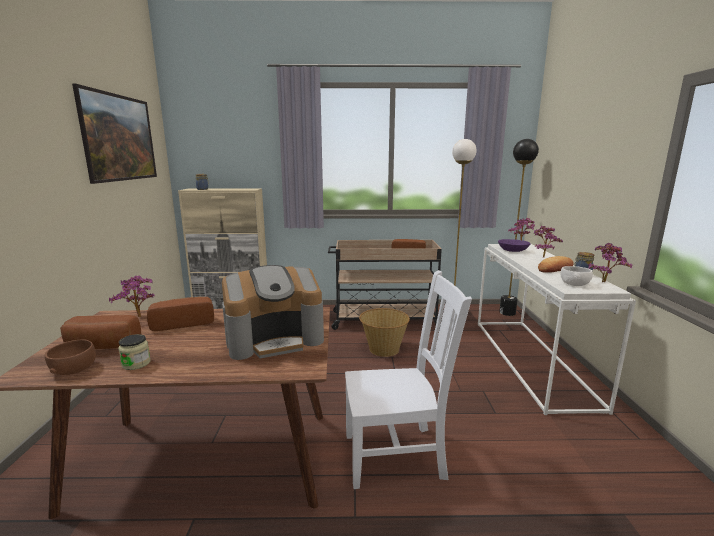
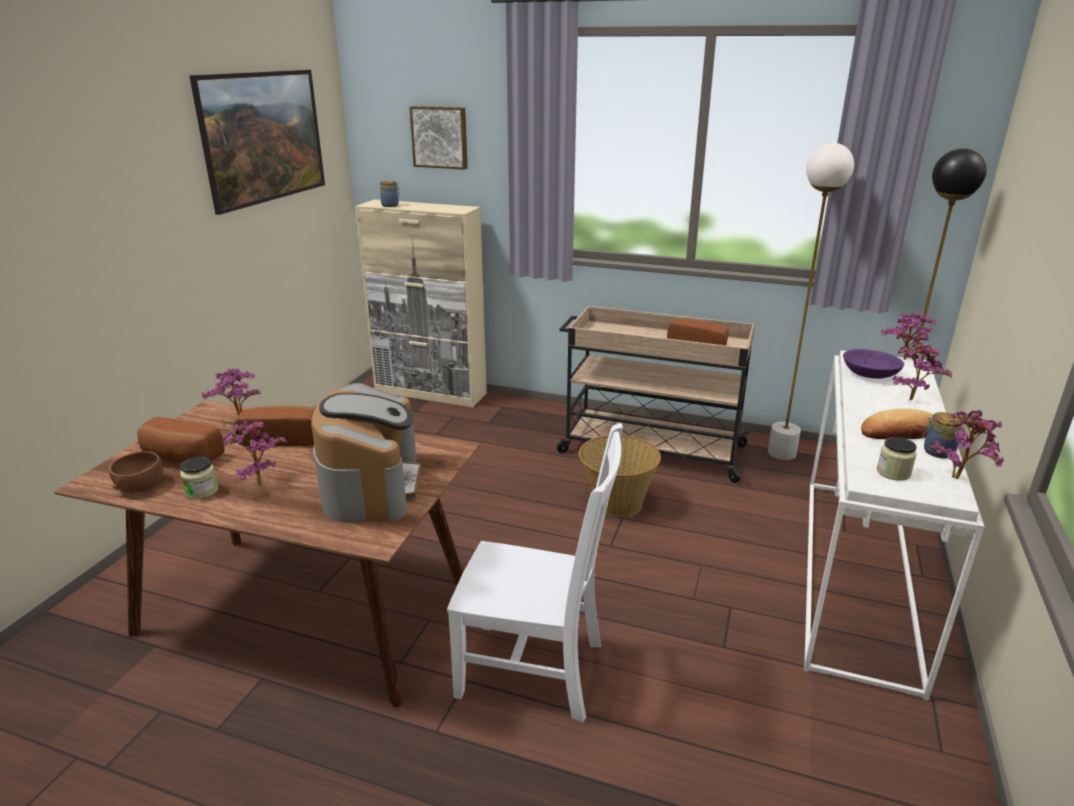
camera: 20 degrees right, 10 degrees up
coffee machine [222,265,324,360] -> coffee machine turned 90 degrees counterclockwise [311,383,421,523]
white bowl [560,266,593,286] -> jar [877,437,917,481]
none -> potted plant [222,420,287,486]
none -> picture [409,106,468,170]

